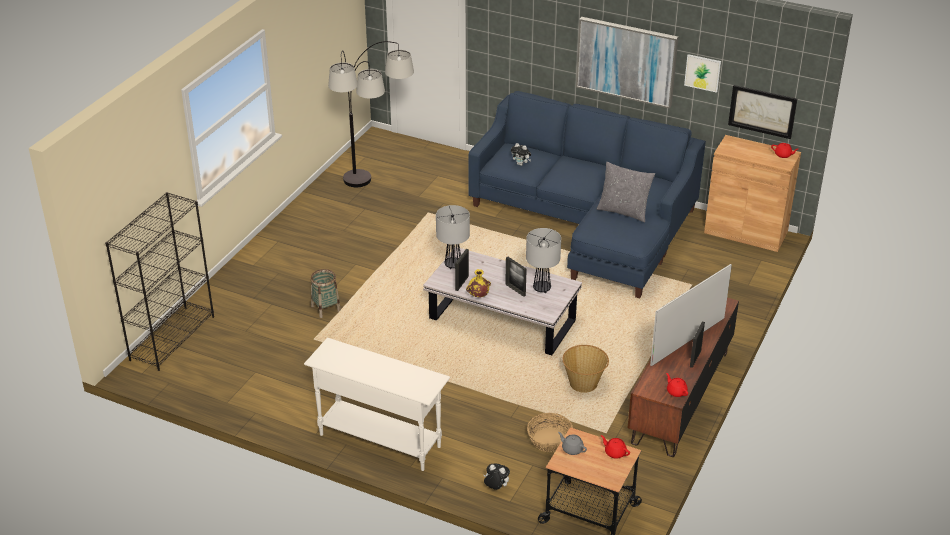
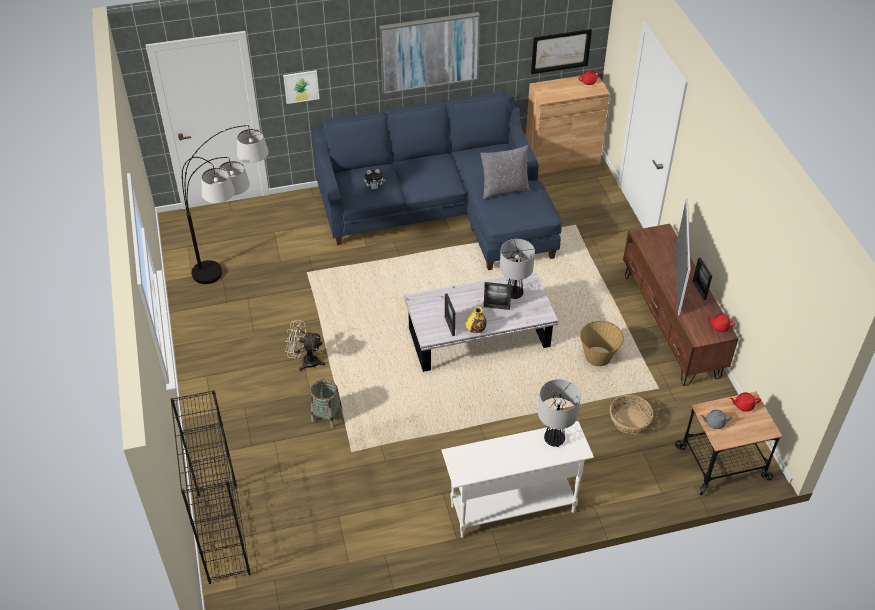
camera: 40 degrees left, 10 degrees up
table lamp [436,205,470,269] -> table lamp moved to [538,379,581,447]
plush toy [484,464,510,490] -> none
picture [684,54,721,93] -> picture moved to [283,70,319,104]
none -> beige fan [285,320,325,371]

